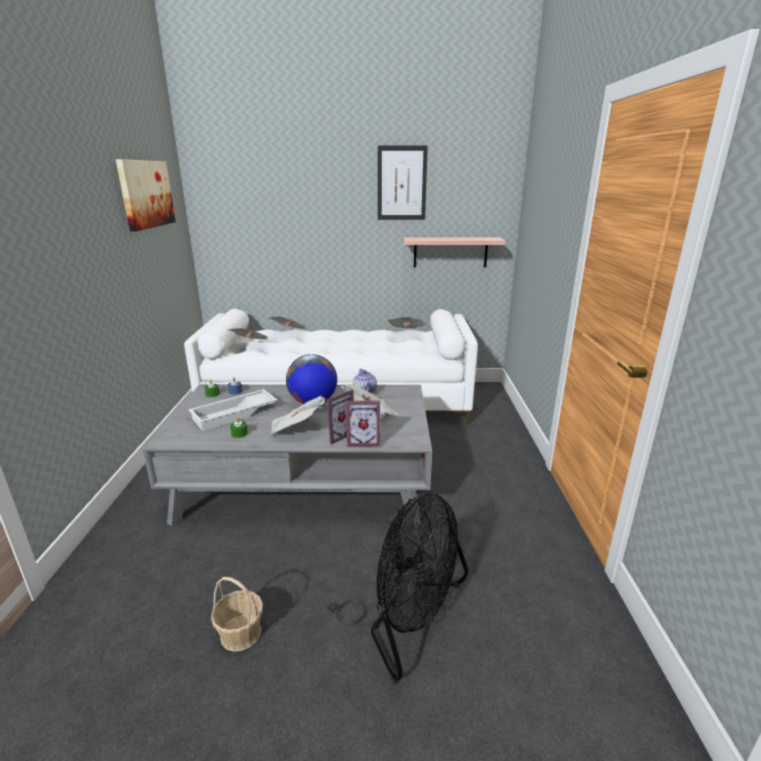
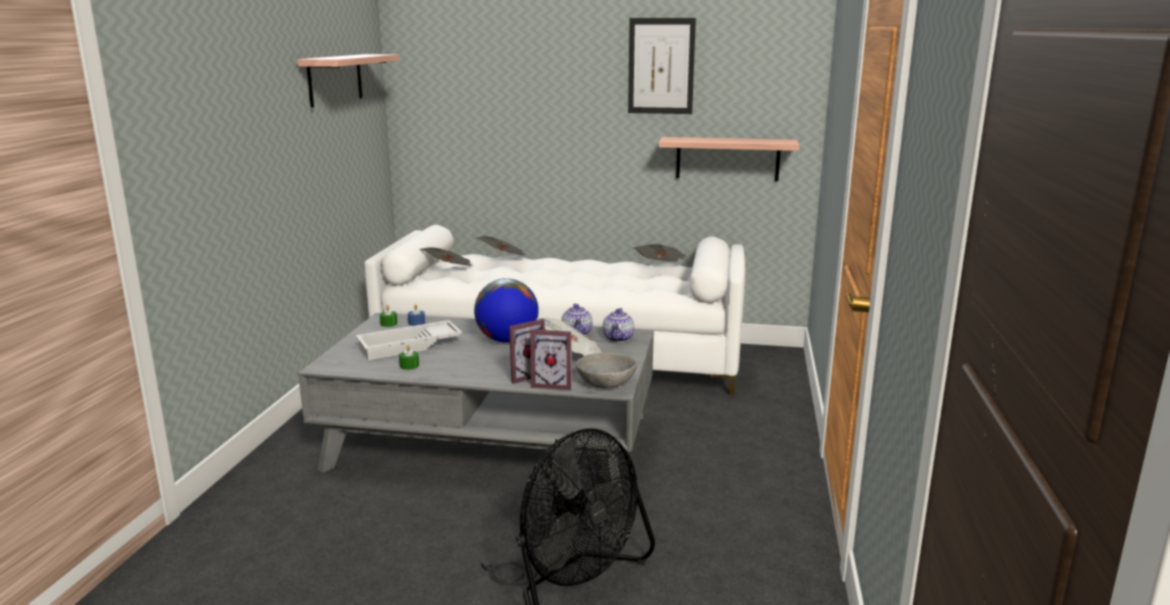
camera: 10 degrees right, 5 degrees down
picture [116,159,176,232] -> shelf [297,54,399,108]
basket [211,577,263,652] -> none
newspaper [270,396,325,434] -> none
none -> grey bowl [576,353,638,389]
none -> teapot [602,308,634,342]

